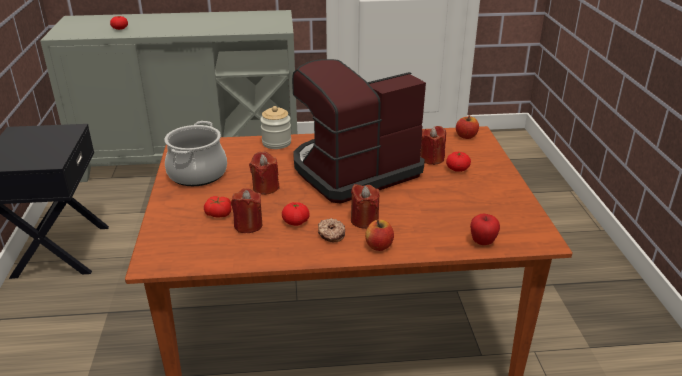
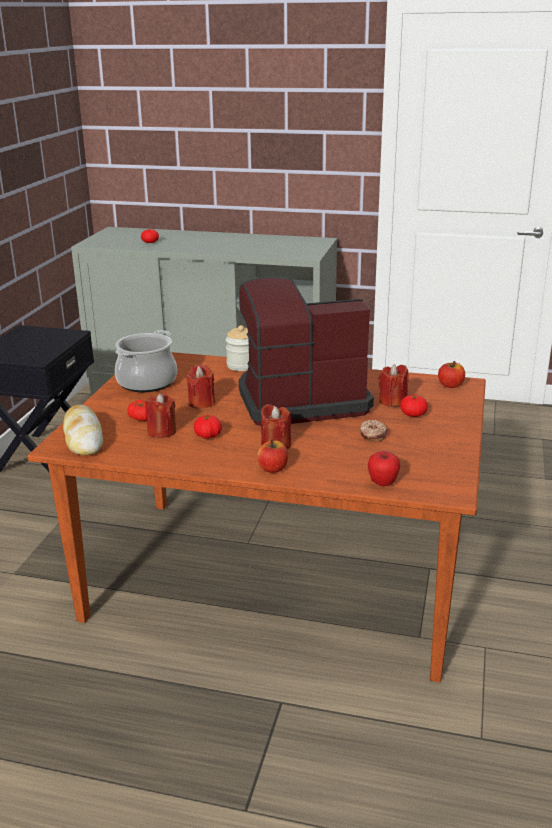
camera: 20 degrees right, 5 degrees down
donut [318,218,345,243] -> donut moved to [360,420,387,442]
none -> bread [63,405,103,456]

